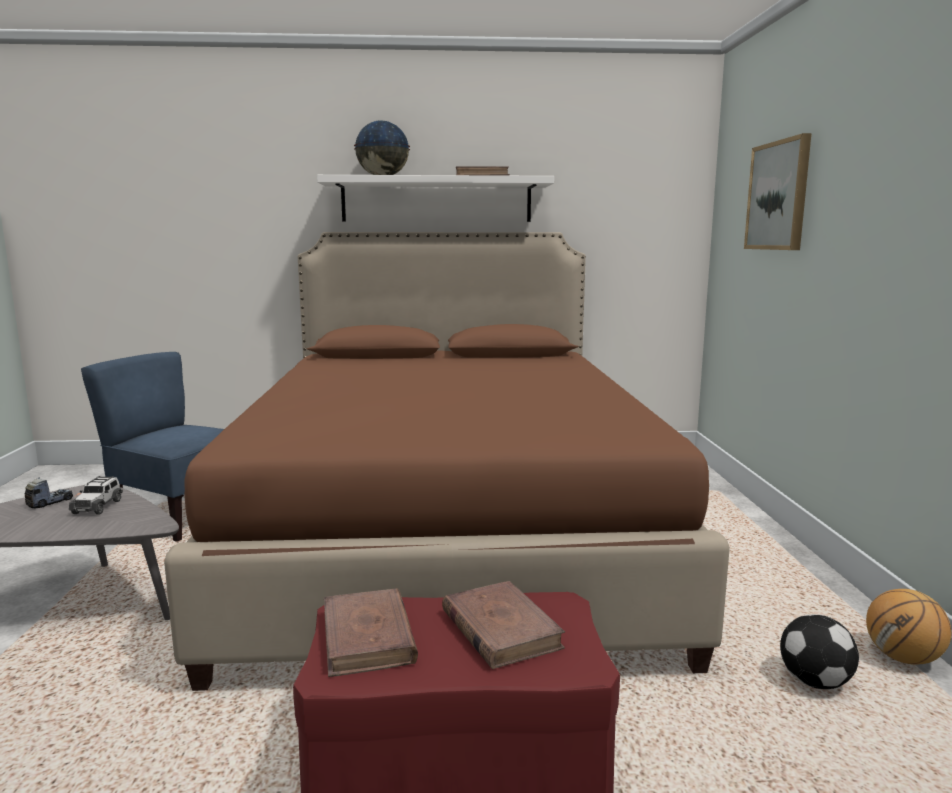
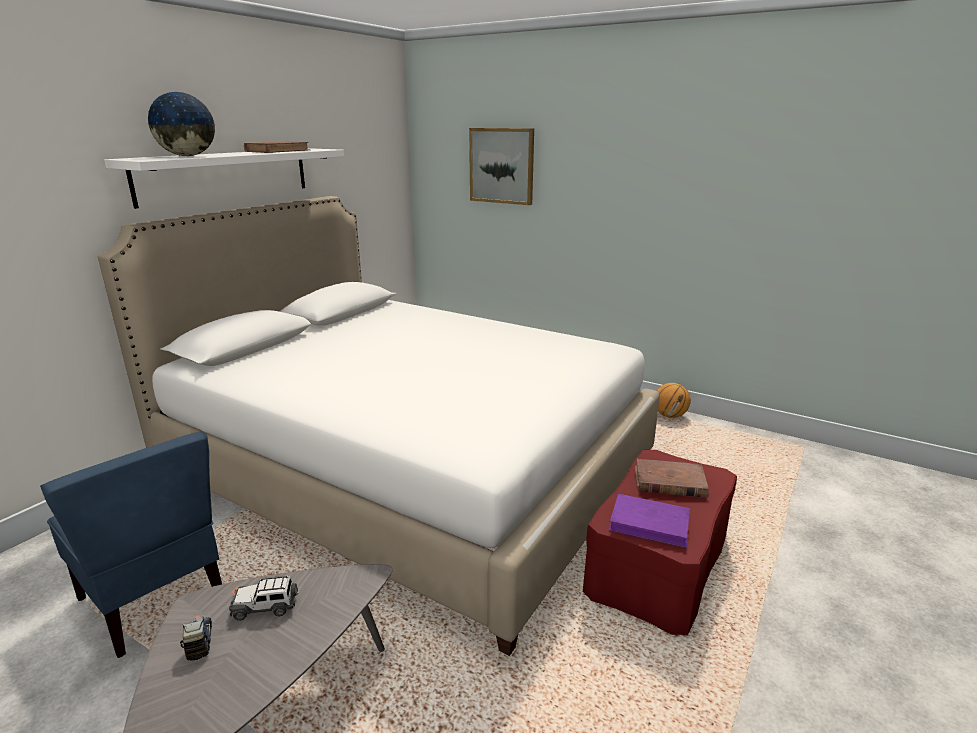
camera: 55 degrees left, 10 degrees up
toy car [69,476,123,515] -> toy car turned 135 degrees clockwise [229,576,298,621]
blue chair [81,352,224,542] -> blue chair turned 105 degrees counterclockwise [40,431,222,658]
brown bed [164,232,730,691] -> white bed [98,196,660,656]
brown book [324,588,418,677] -> purple book [609,494,690,548]
football [780,614,859,689] -> none

